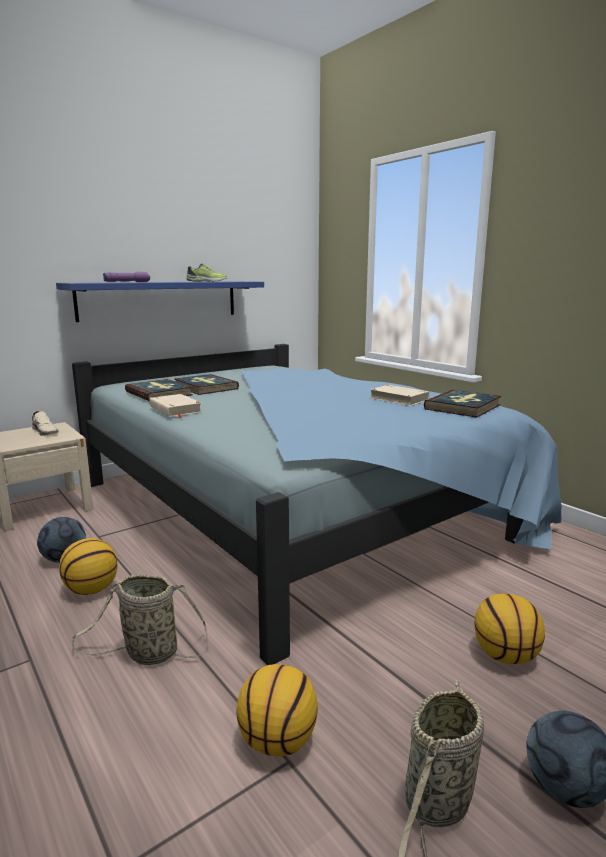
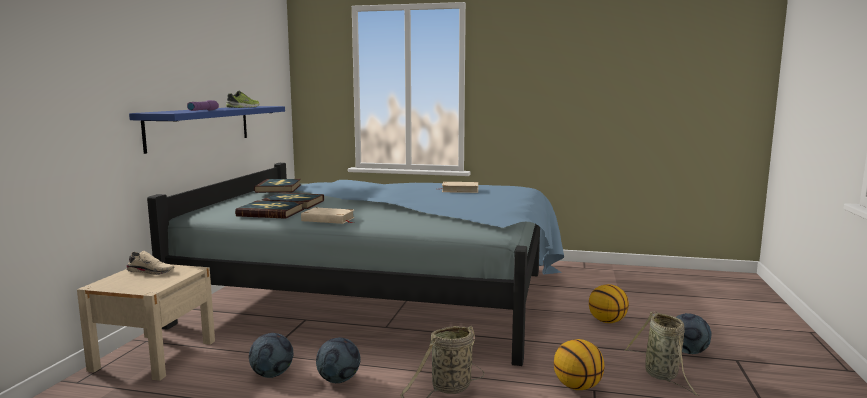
camera: 40 degrees left, 5 degrees down
basketball [59,538,117,595] -> football [316,337,360,383]
book [424,390,501,418] -> book moved to [254,179,301,193]

